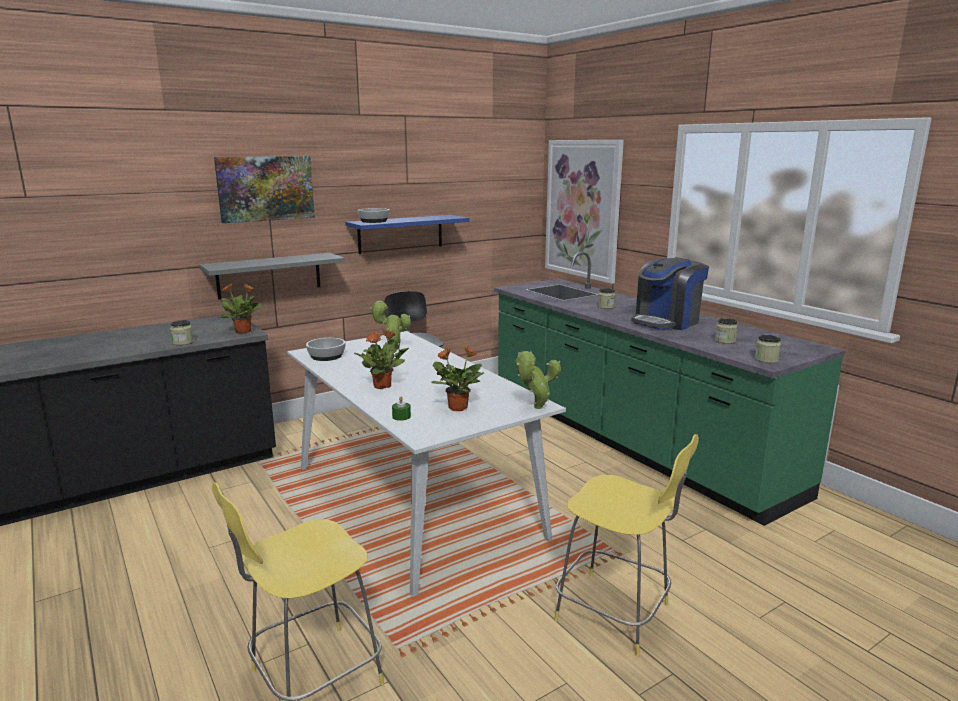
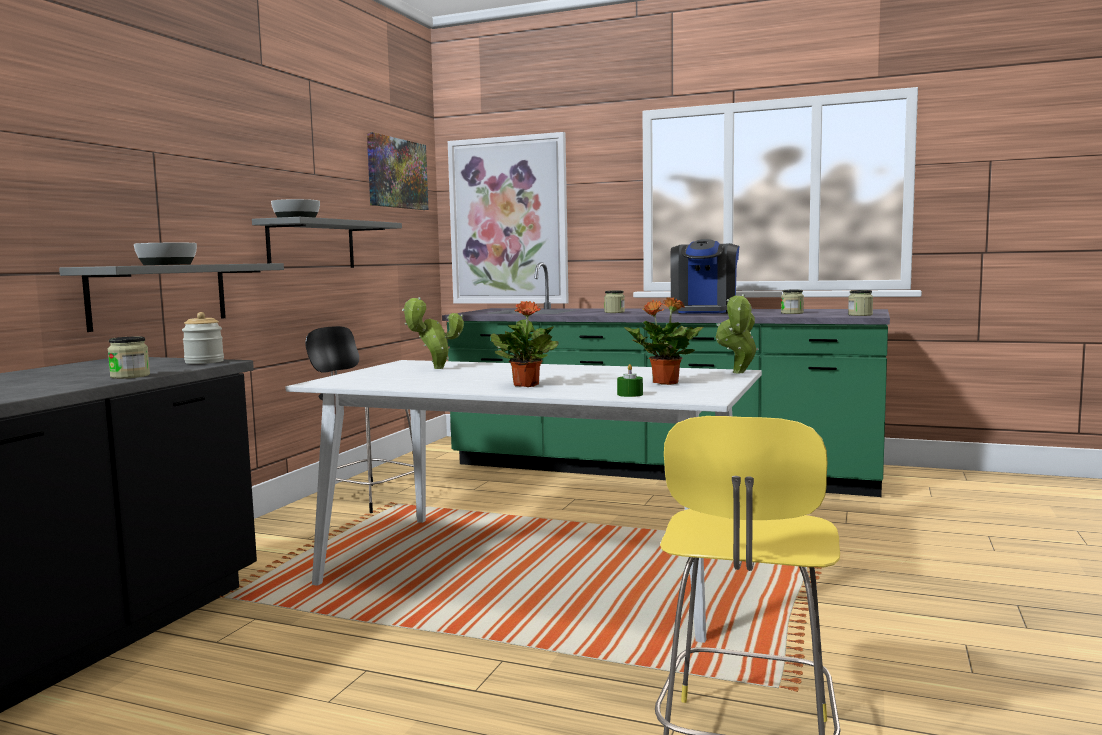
camera: 35 degrees left, 10 degrees down
picture [214,156,315,223] -> picture moved to [367,132,428,210]
potted plant [217,283,263,334] -> jar [182,312,224,364]
bowl [306,338,346,361] -> bowl moved to [134,243,197,265]
blue shelf [345,215,469,254] -> grey shelf [252,217,402,268]
yellow stool [554,434,699,656] -> none

